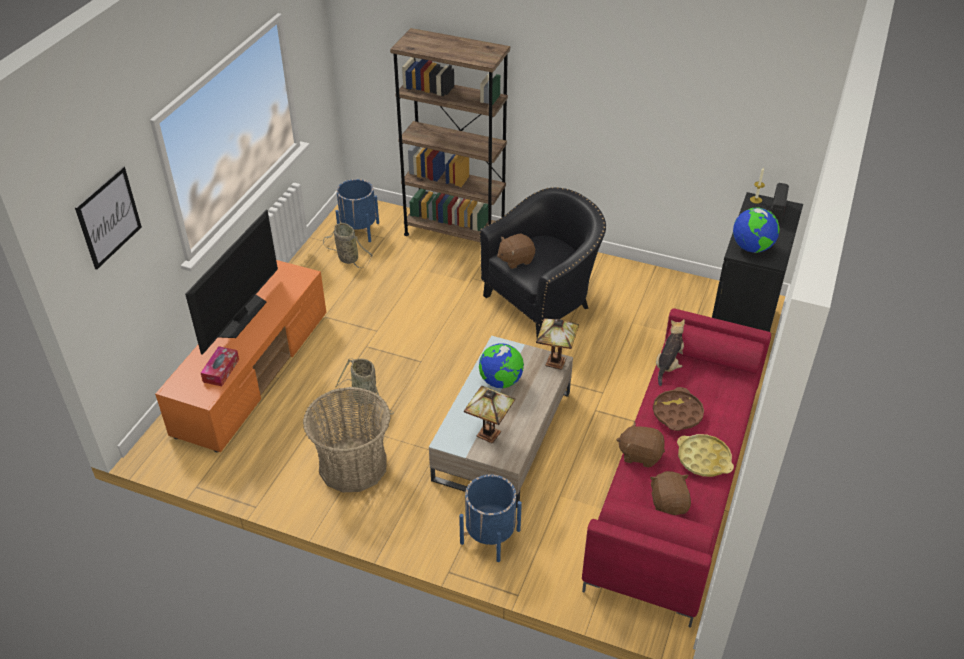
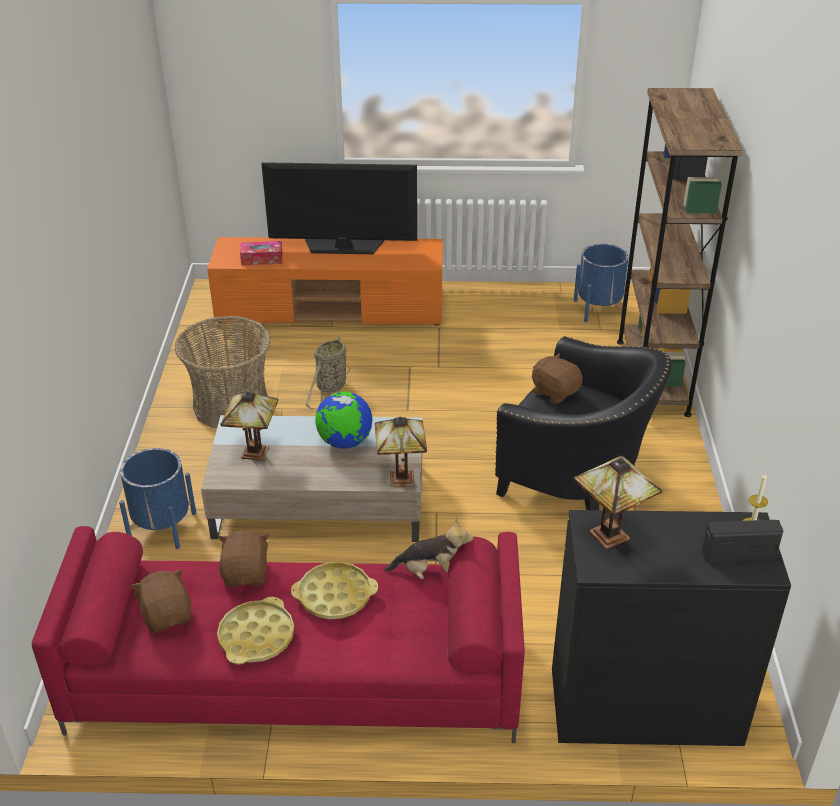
camera: 70 degrees right, 5 degrees down
picture [75,166,142,270] -> none
basket [323,223,373,268] -> none
brown plush toy [650,471,691,515] -> brown plush toy turned 90 degrees counterclockwise [130,569,191,633]
brown tray [653,387,704,431] -> yellow tray [291,562,378,619]
globe [733,207,780,253] -> table lamp [573,456,662,550]

